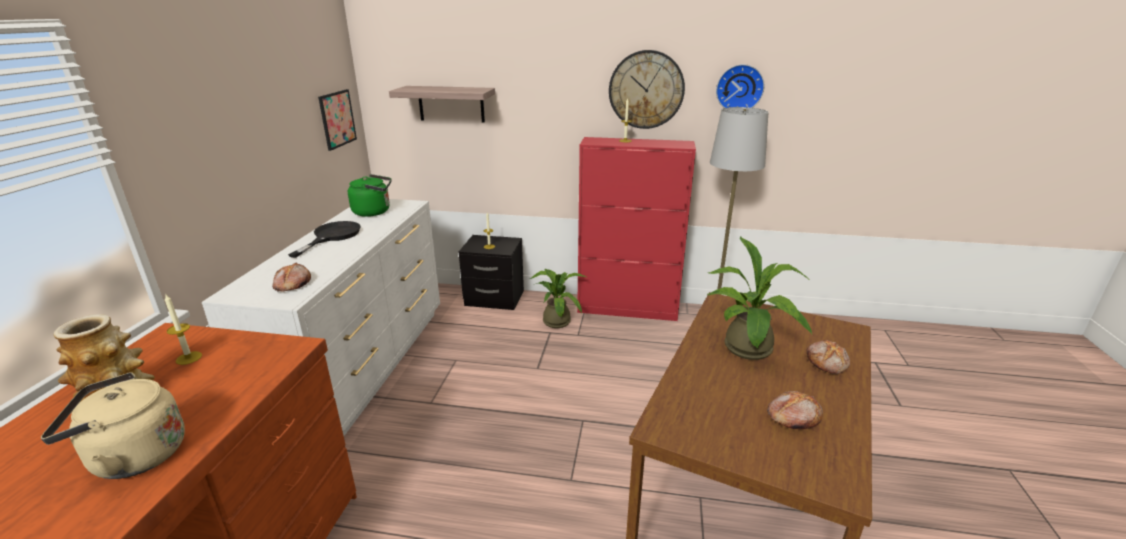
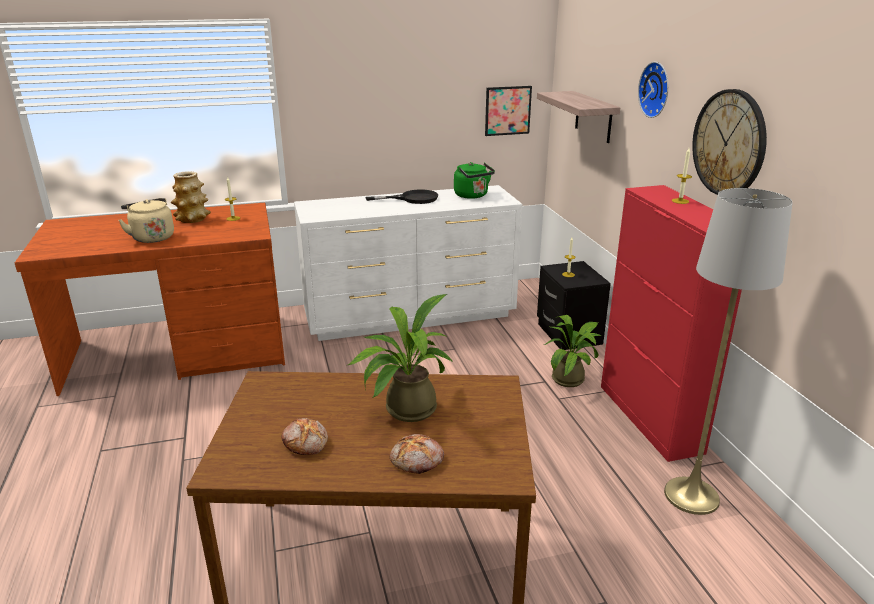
camera: 65 degrees right, 0 degrees up
bread [272,262,311,292] -> none
wall clock [716,64,764,108] -> wall clock moved to [638,62,669,118]

